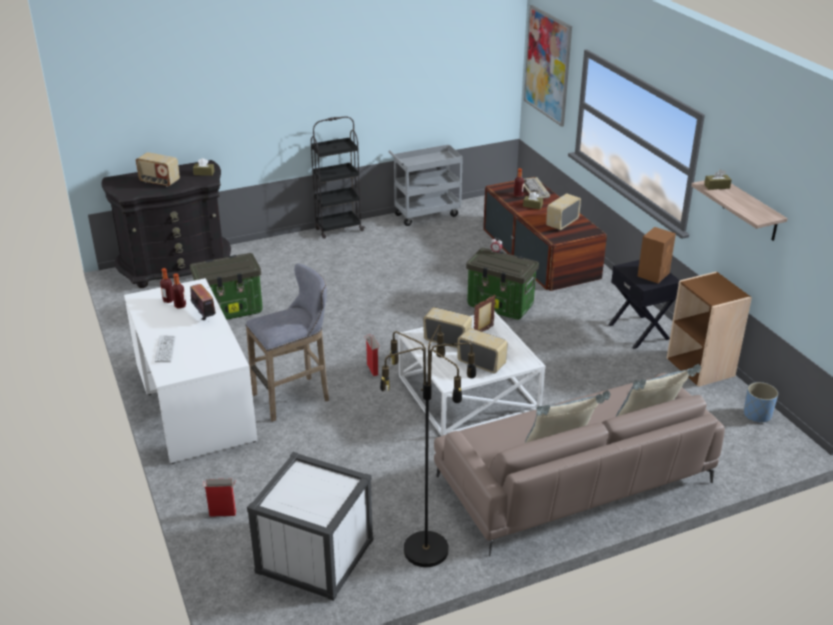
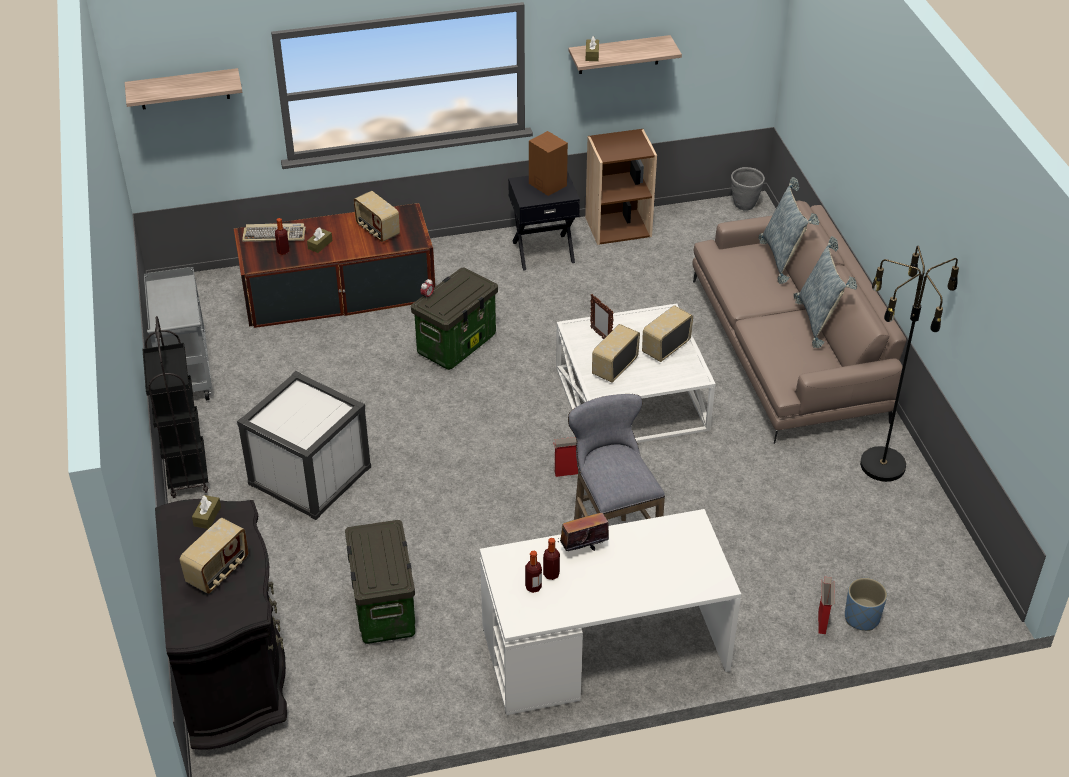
camera: 80 degrees left, 10 degrees up
keyboard [155,335,176,362] -> none
white storage box [247,452,373,601] -> white storage box moved to [237,371,371,520]
picture [524,5,572,127] -> shelf [125,68,242,109]
blue planter [744,382,778,422] -> blue planter moved to [845,578,887,631]
none -> grey planter [731,167,765,211]

